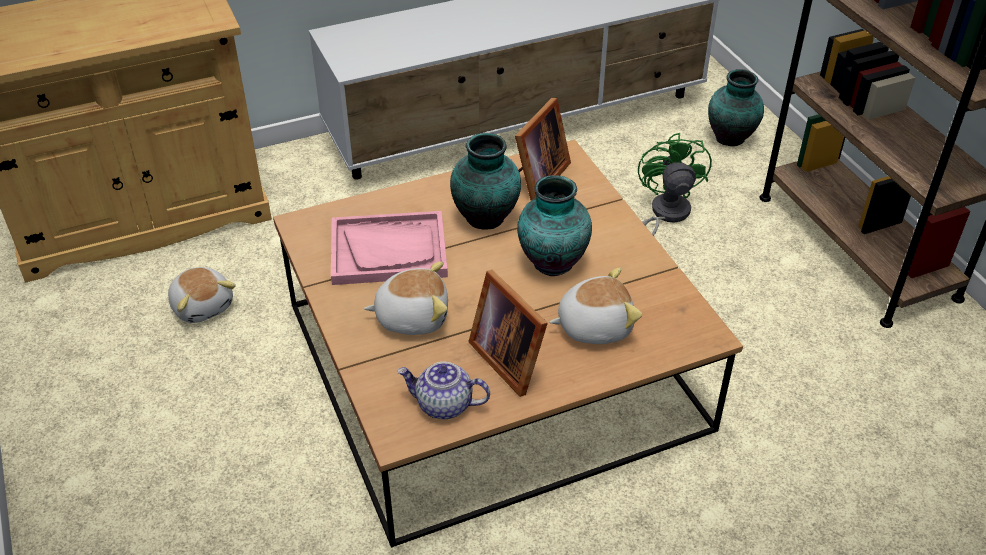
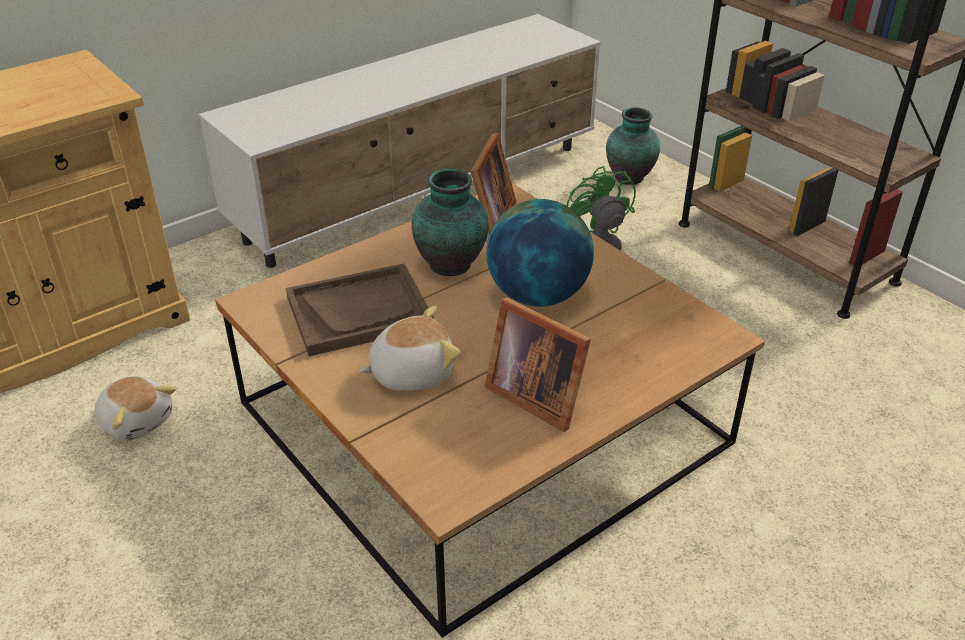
camera: 15 degrees left, 5 degrees down
pink tray [331,211,448,285] -> brown tray [286,263,434,356]
teapot [397,362,490,419] -> none
vase [517,175,592,276] -> globe [486,199,594,306]
plush toy [549,267,642,344] -> none

